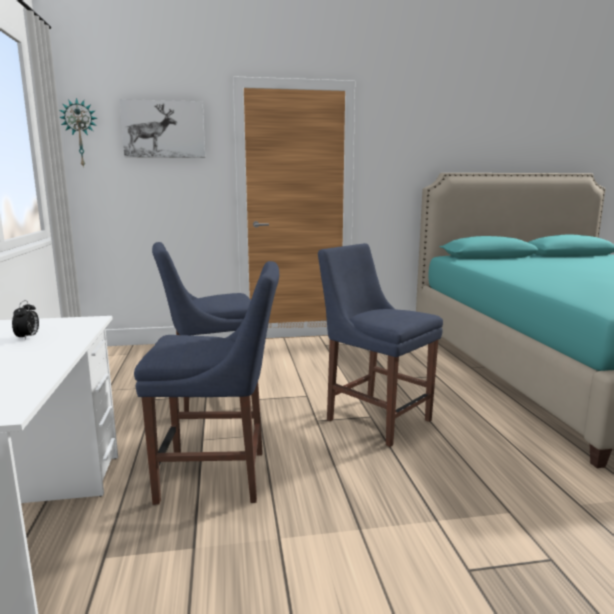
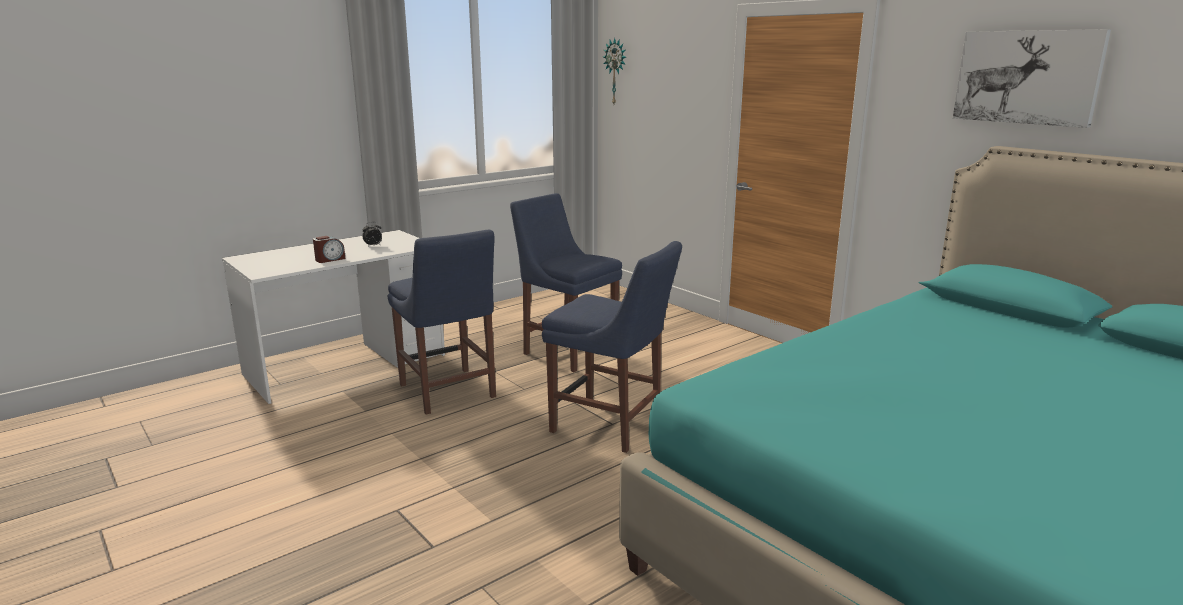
camera: 60 degrees right, 5 degrees up
picture [120,99,205,158] -> picture moved to [953,29,1111,128]
blue chair [318,243,443,447] -> blue chair turned 105 degrees clockwise [542,241,682,453]
none -> alarm clock [313,236,345,263]

